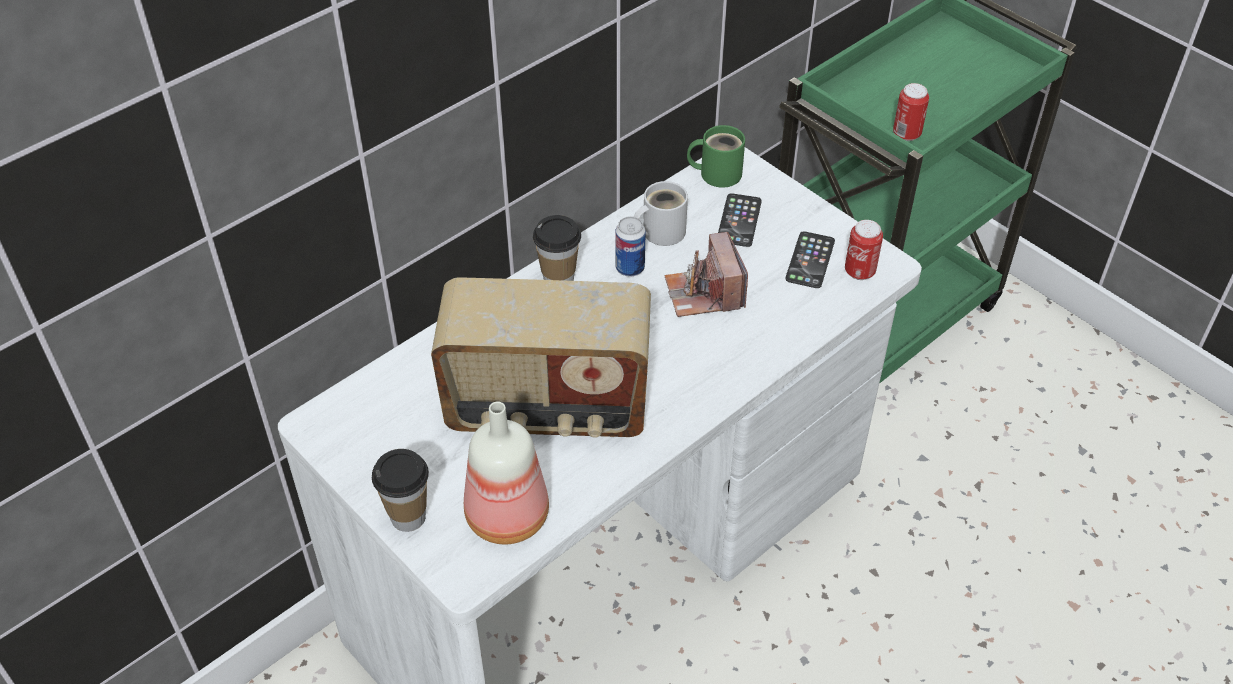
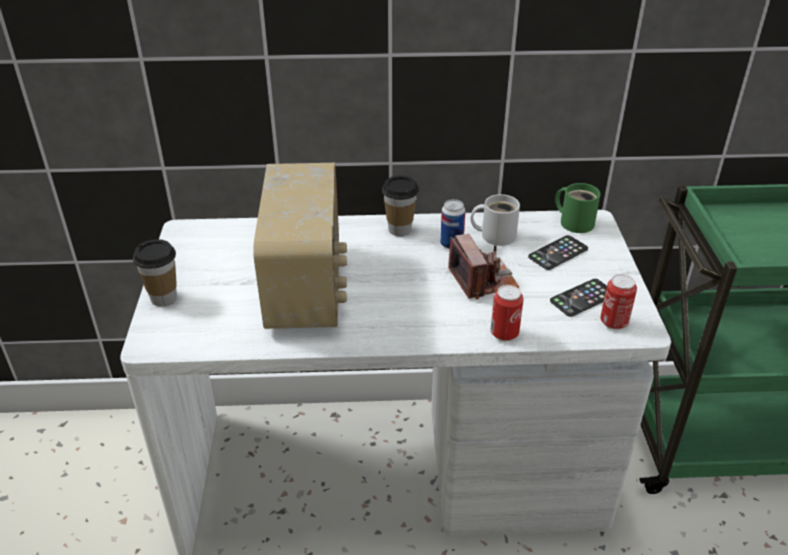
camera: 40 degrees right, 10 degrees down
radio [431,277,651,438] -> radio turned 135 degrees counterclockwise [253,163,347,329]
bottle [464,402,549,544] -> none
camera [665,232,748,317] -> camera turned 135 degrees clockwise [448,234,519,299]
can [893,83,929,141] -> can moved to [491,285,524,341]

